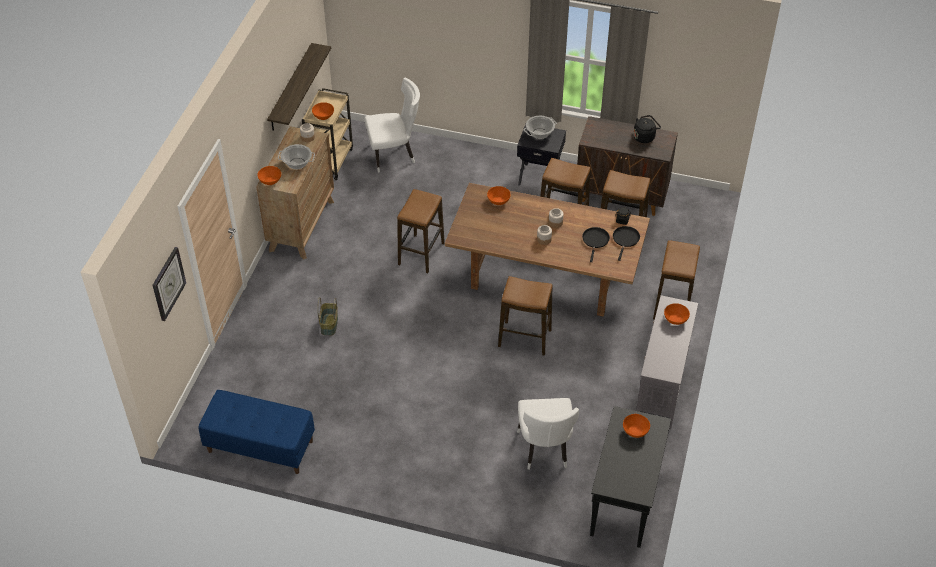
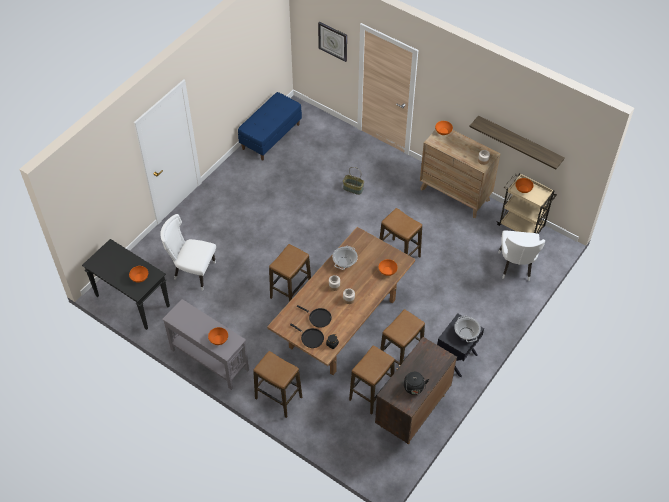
camera: 110 degrees right, 5 degrees up
cooking pot [278,144,315,169] -> cooking pot moved to [332,246,358,270]

